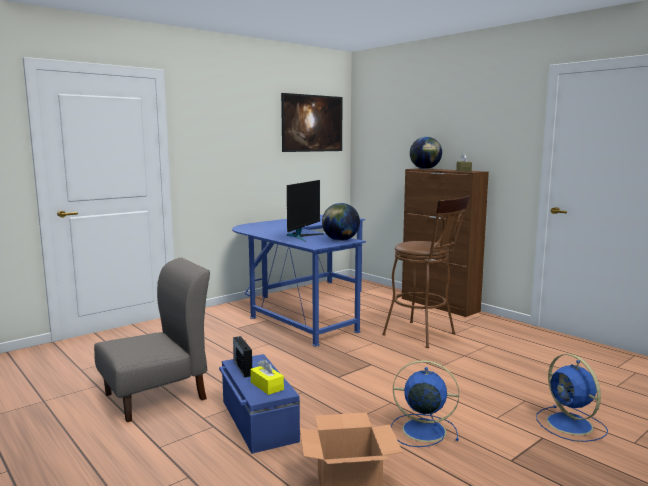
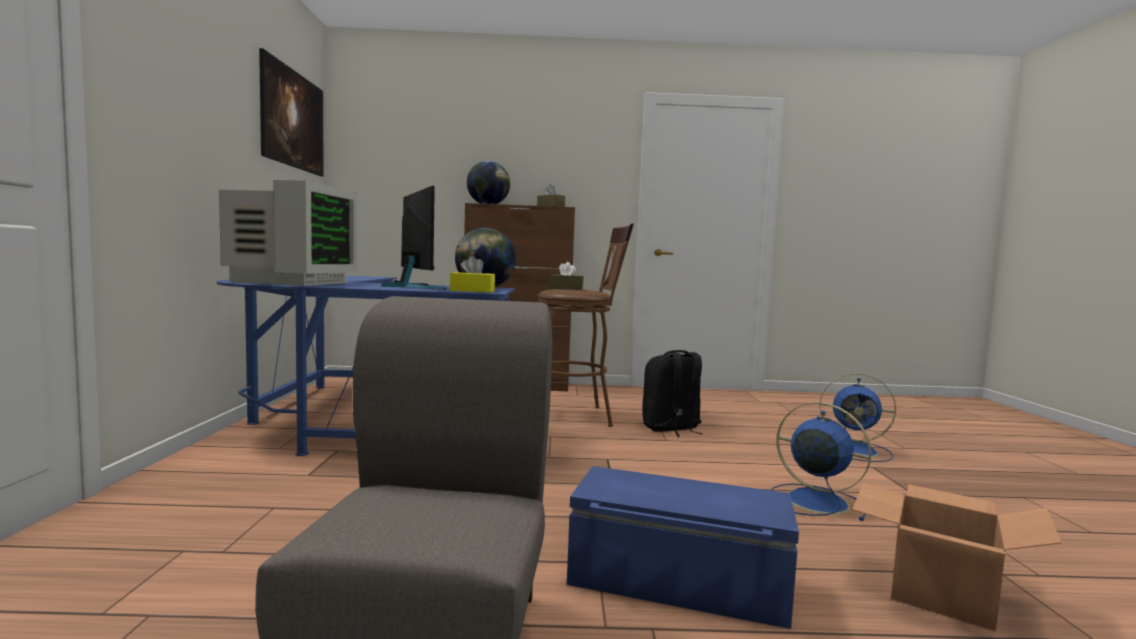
camera: 50 degrees left, 5 degrees down
radio [233,336,252,377] -> none
yellow tissue box [250,359,284,395] -> yellow tissue box moved to [450,256,495,293]
blue fan [391,360,459,447] -> blue fan turned 75 degrees clockwise [771,402,872,521]
none -> monitor [219,180,357,286]
none -> brown tissue box [550,262,583,290]
none -> black backpack [642,350,703,437]

